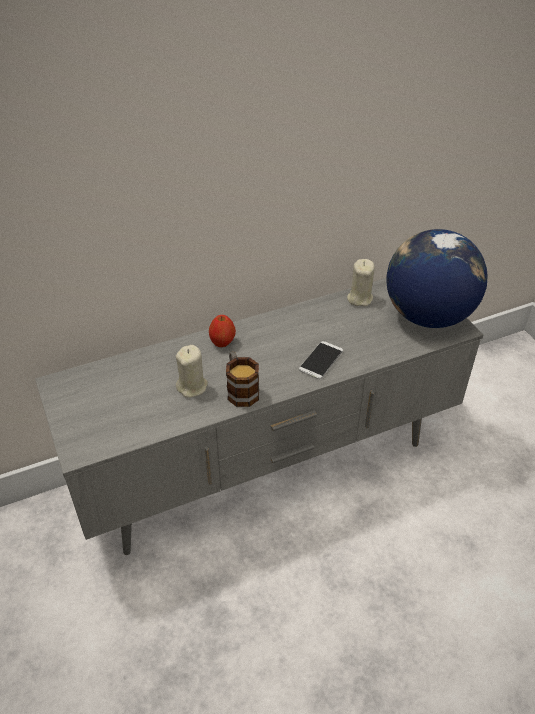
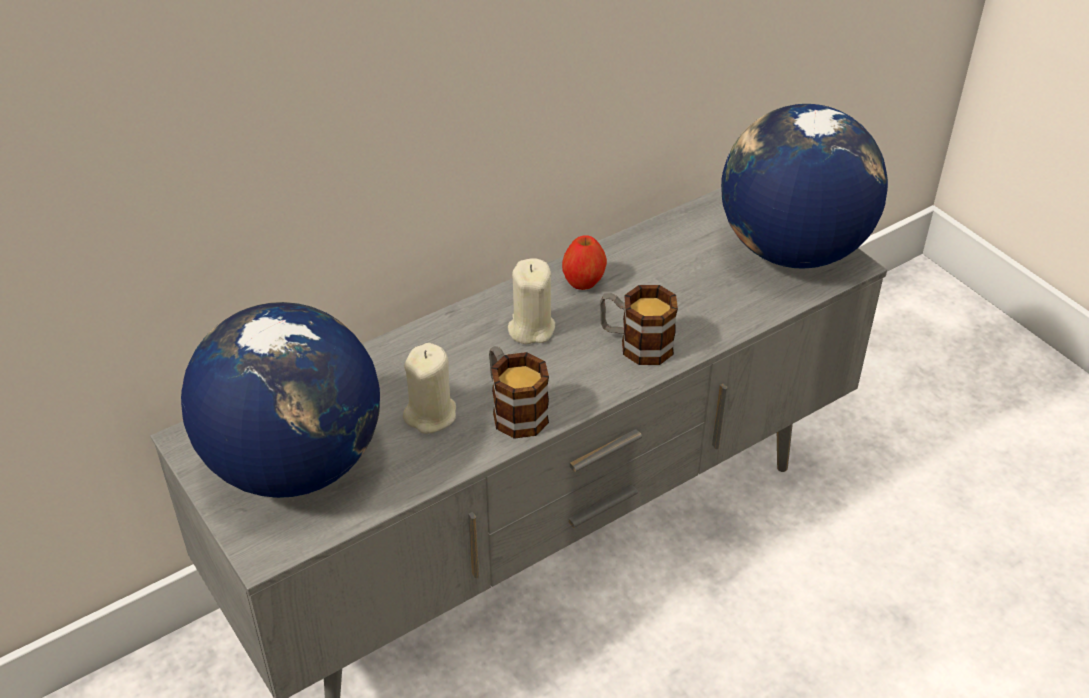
camera: 10 degrees left, 0 degrees up
apple [209,315,236,347] -> apple moved to [562,235,607,290]
phone [299,341,343,379] -> mug [600,285,678,365]
beige candle [347,259,375,306] -> beige candle moved to [508,258,555,344]
none -> globe [181,302,380,498]

